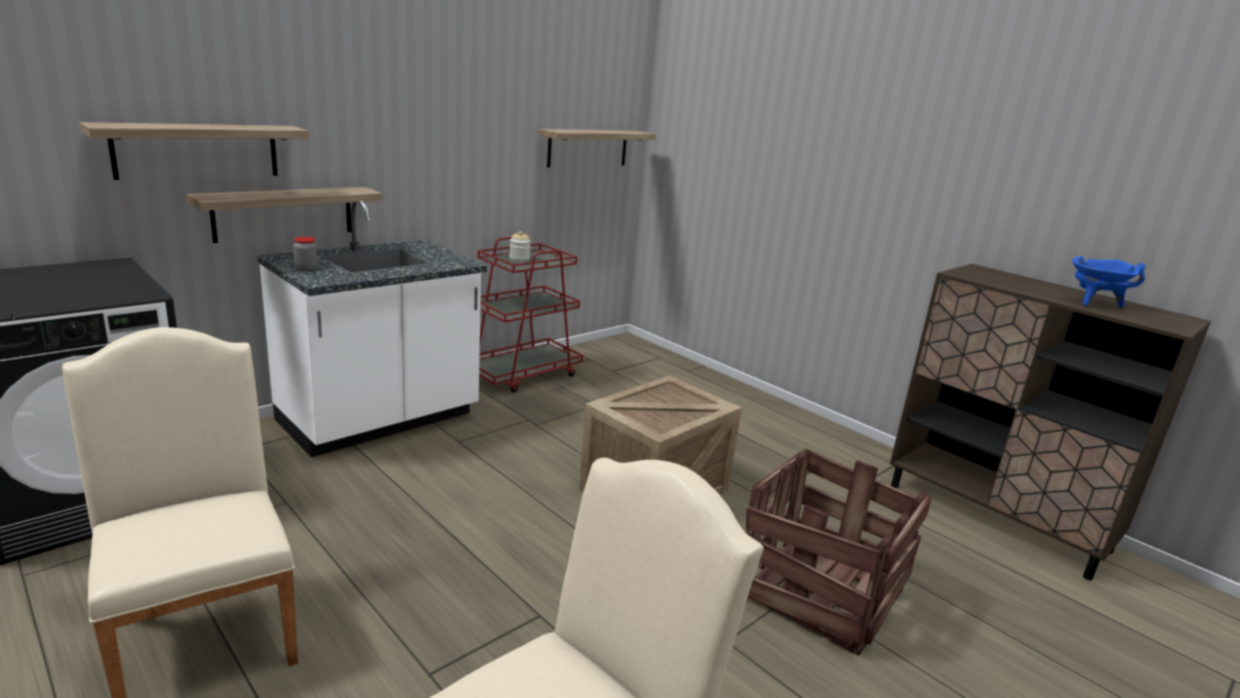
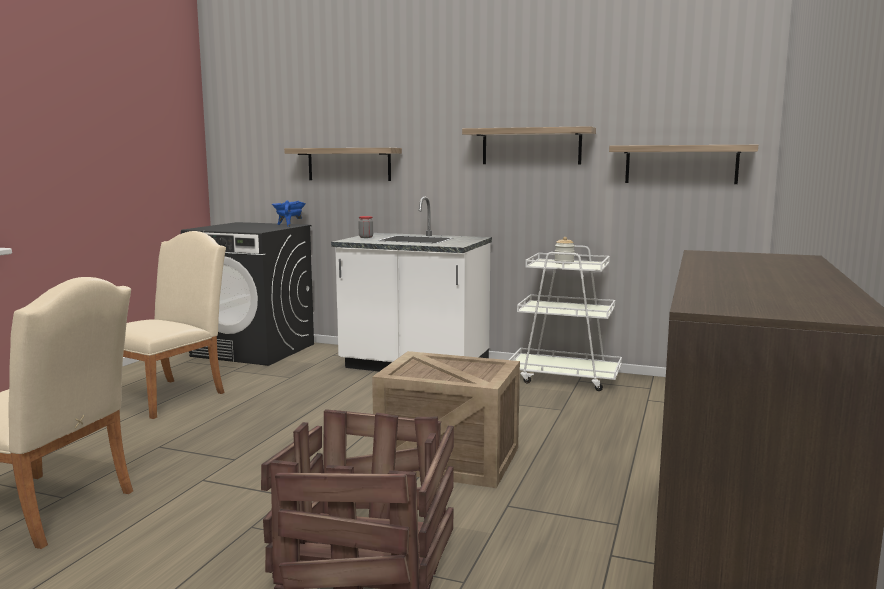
camera: 65 degrees right, 10 degrees down
shelf [186,187,383,243] -> shelf moved to [462,126,596,164]
red cart [478,237,583,393] -> white cart [509,245,622,391]
blue cooking pot [1072,256,1146,308] -> blue cooking pot moved to [272,200,306,227]

